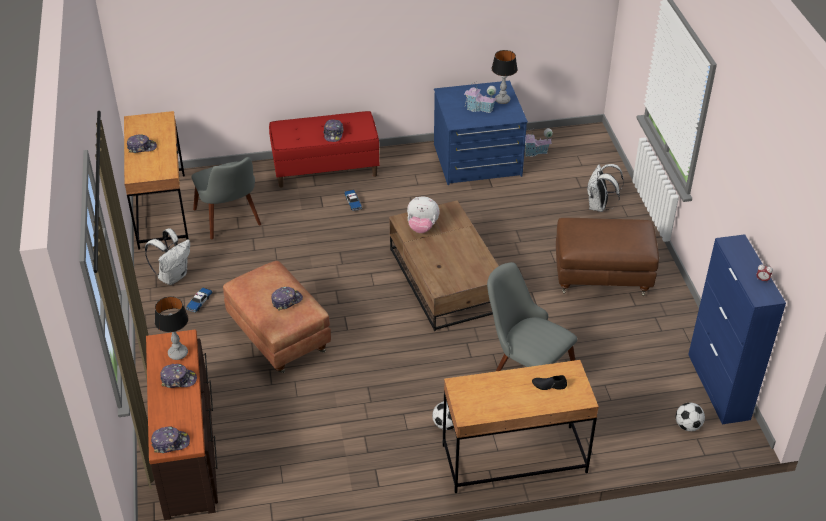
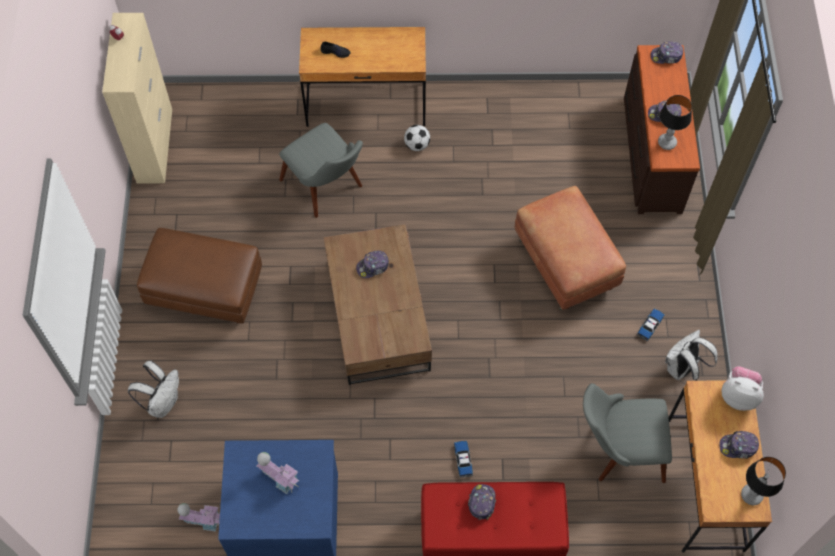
camera: 170 degrees left, 20 degrees up
grey chair [191,157,261,240] -> grey chair turned 75 degrees counterclockwise [583,383,672,483]
cap [272,287,303,311] -> cap moved to [356,251,389,278]
plush toy [407,196,440,233] -> plush toy moved to [722,366,764,411]
table lamp [492,50,517,104] -> table lamp moved to [741,457,786,505]
football [676,402,705,431] -> none
blue cabinet [688,234,786,424] -> beige cabinet [102,13,172,184]

